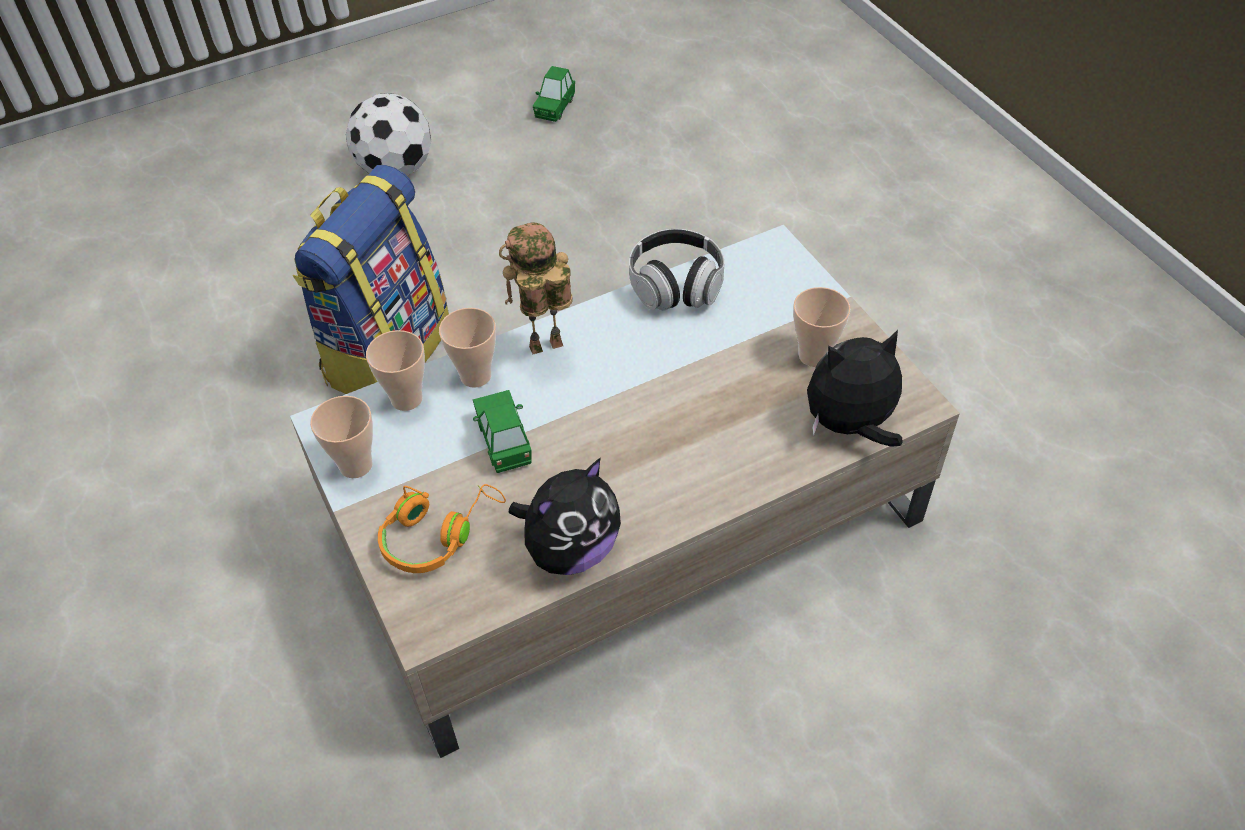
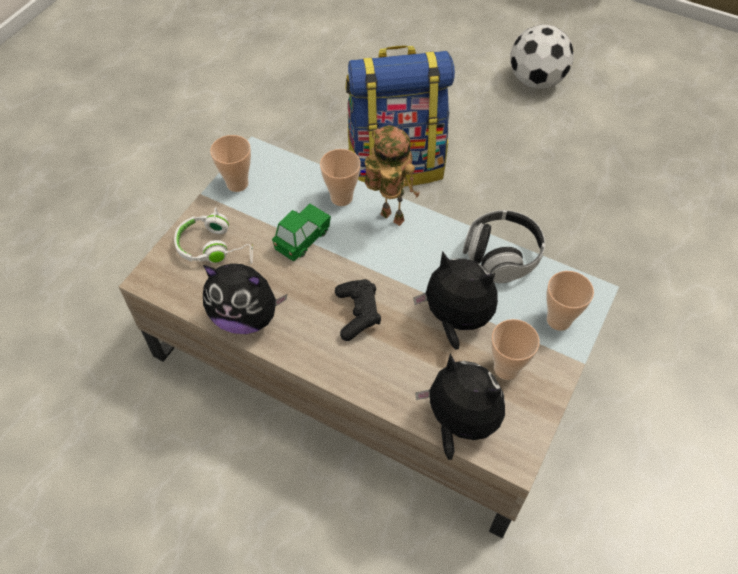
camera: 55 degrees right, 5 degrees up
cup [366,330,425,411] -> cup moved to [547,271,594,331]
orange headphones [378,484,506,573] -> white headphones [174,207,253,264]
green toy car [533,66,575,122] -> none
none -> black game controller [335,279,381,341]
none -> plush toy [413,251,498,350]

